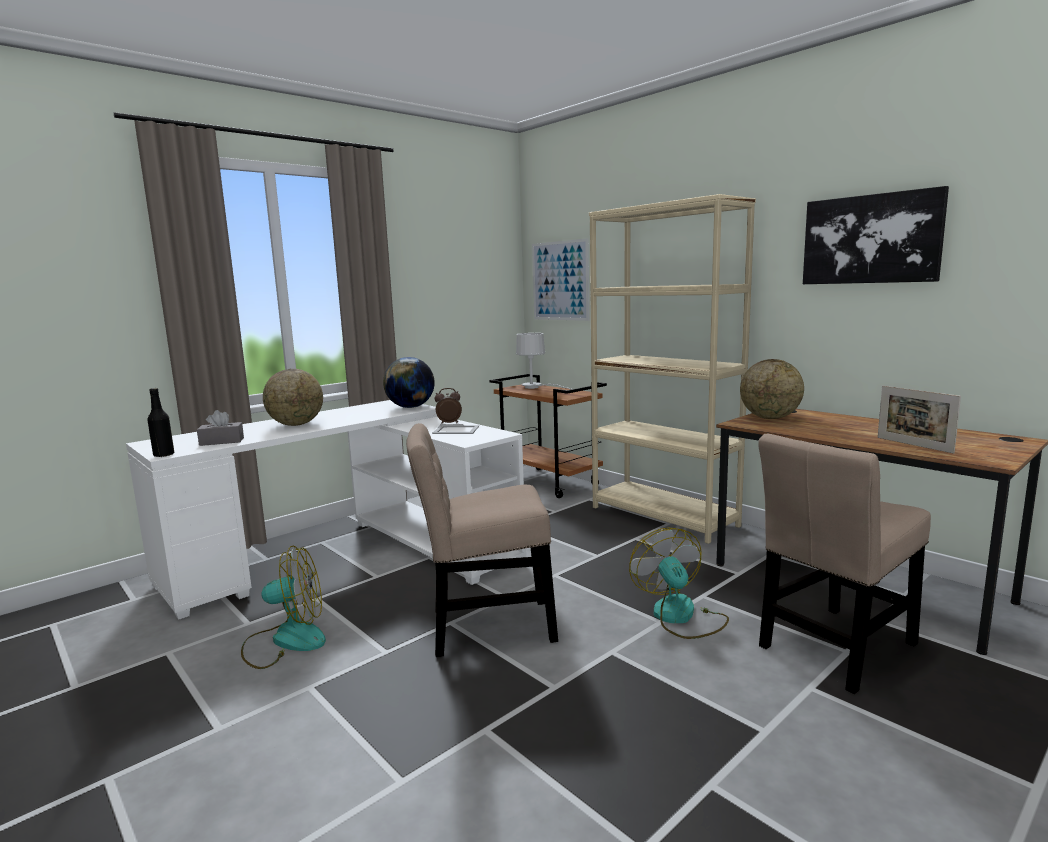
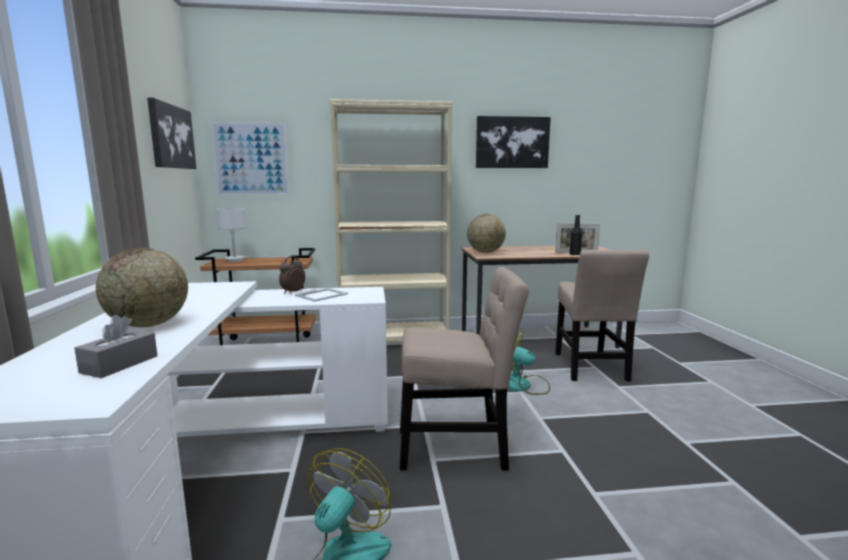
camera: 55 degrees left, 0 degrees up
black bottle [147,388,174,457] -> black bottle moved to [569,215,582,255]
globe [383,357,435,408] -> none
beige chair [406,423,558,657] -> beige chair turned 120 degrees counterclockwise [400,267,529,471]
none -> picture [147,98,196,169]

